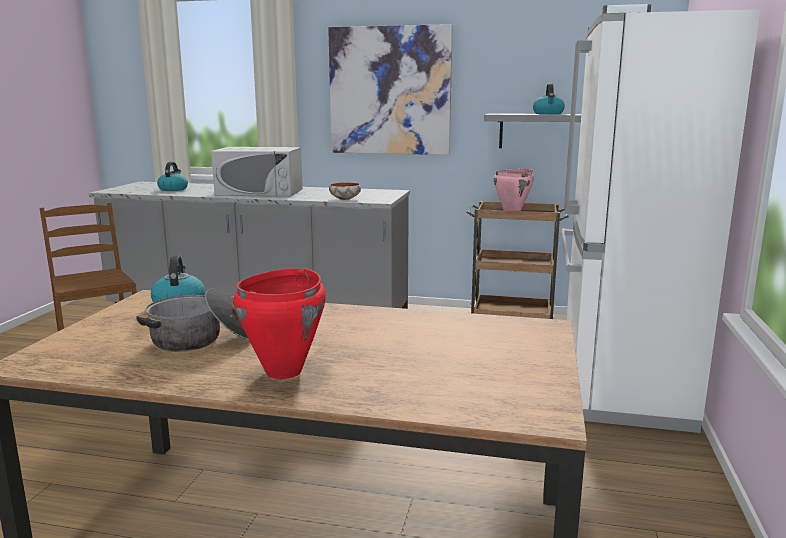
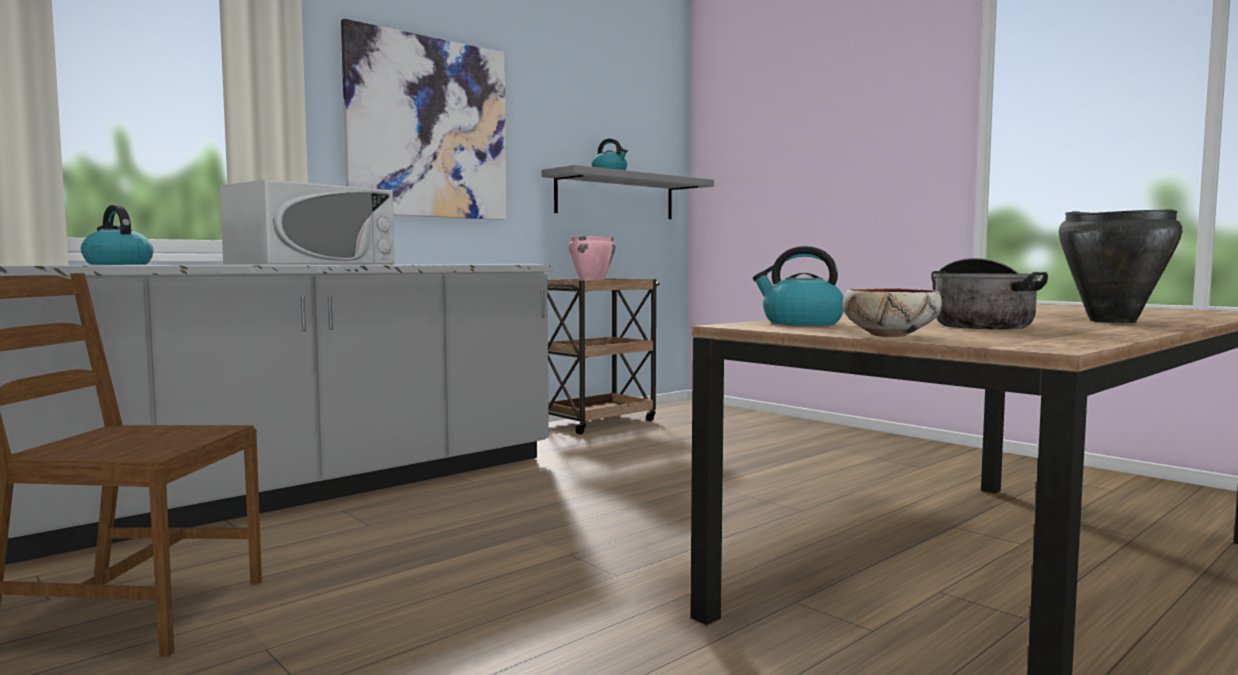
camera: 55 degrees left, 10 degrees down
red cooking pot [233,268,326,379] -> black cooking pot [1059,209,1182,323]
bowl [329,182,361,200] -> bowl moved to [842,288,942,337]
white fridge [561,4,761,433] -> none

